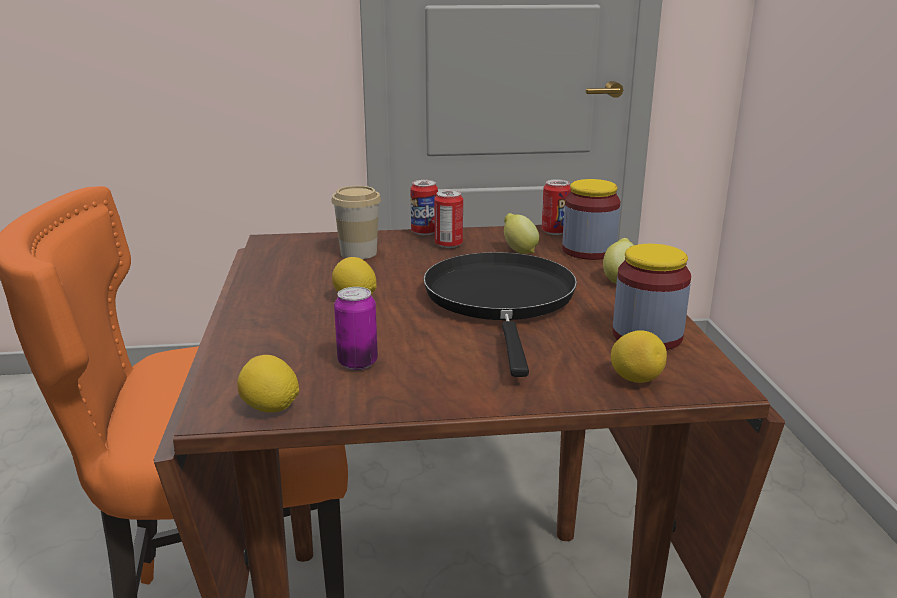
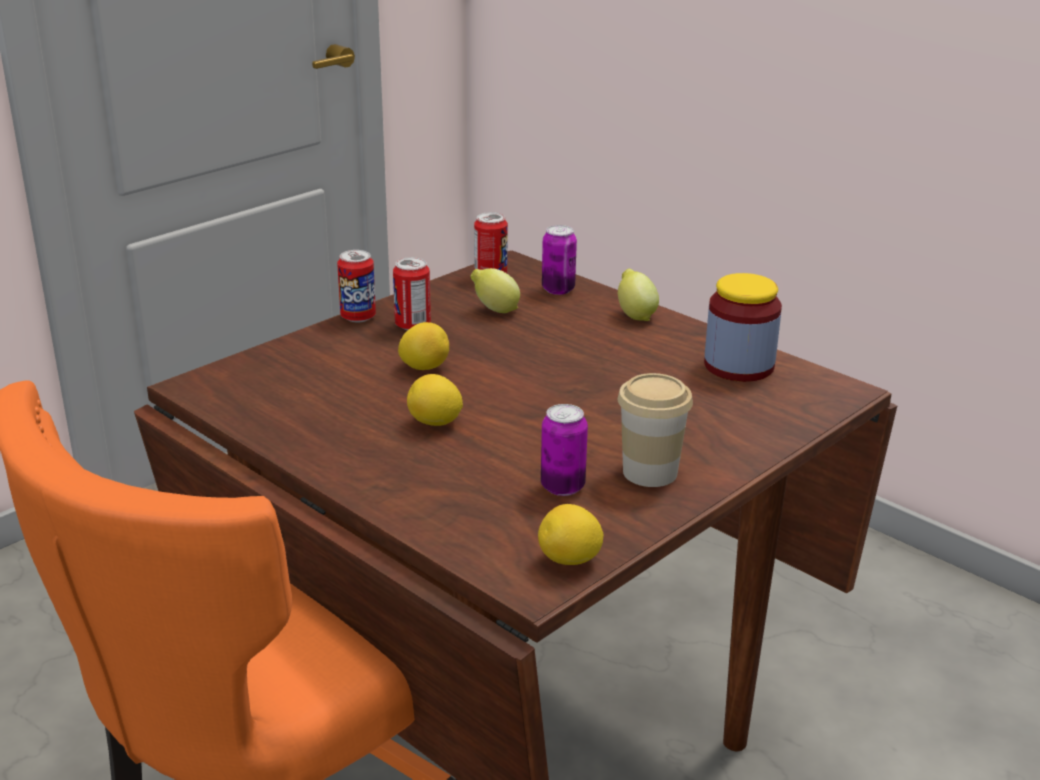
camera: 40 degrees left, 5 degrees up
cup [331,186,381,259] -> cup moved to [618,373,693,487]
black frying pan [423,252,577,377] -> none
jar [562,179,621,260] -> can [542,225,577,295]
lemon [611,330,667,383] -> lemon moved to [398,322,449,370]

